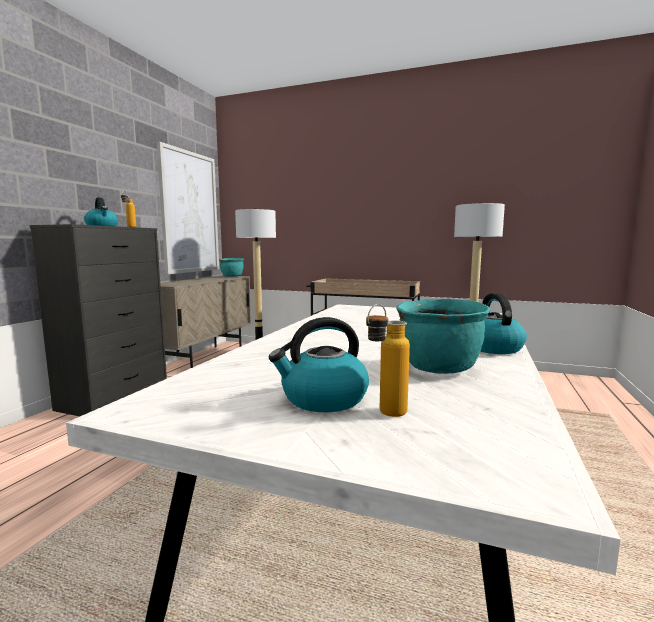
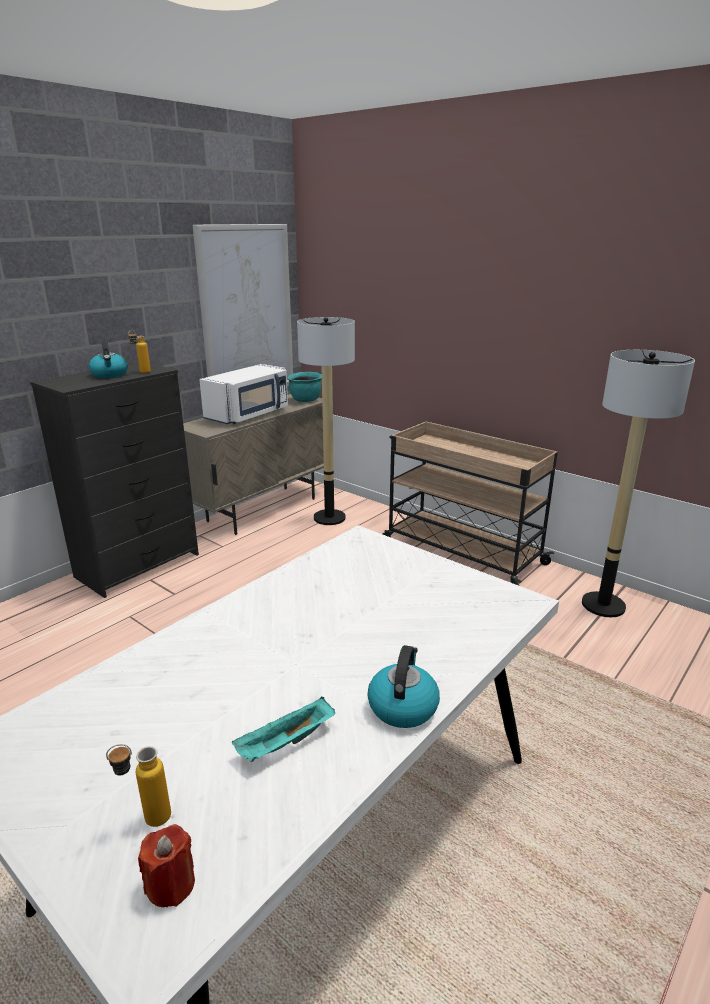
camera: 20 degrees right, 15 degrees up
kettle [269,317,369,412] -> none
turquoise cooking pot [396,299,491,374] -> turquoise tray [232,697,335,762]
none -> red candle [138,824,195,907]
none -> white microwave [199,364,288,424]

